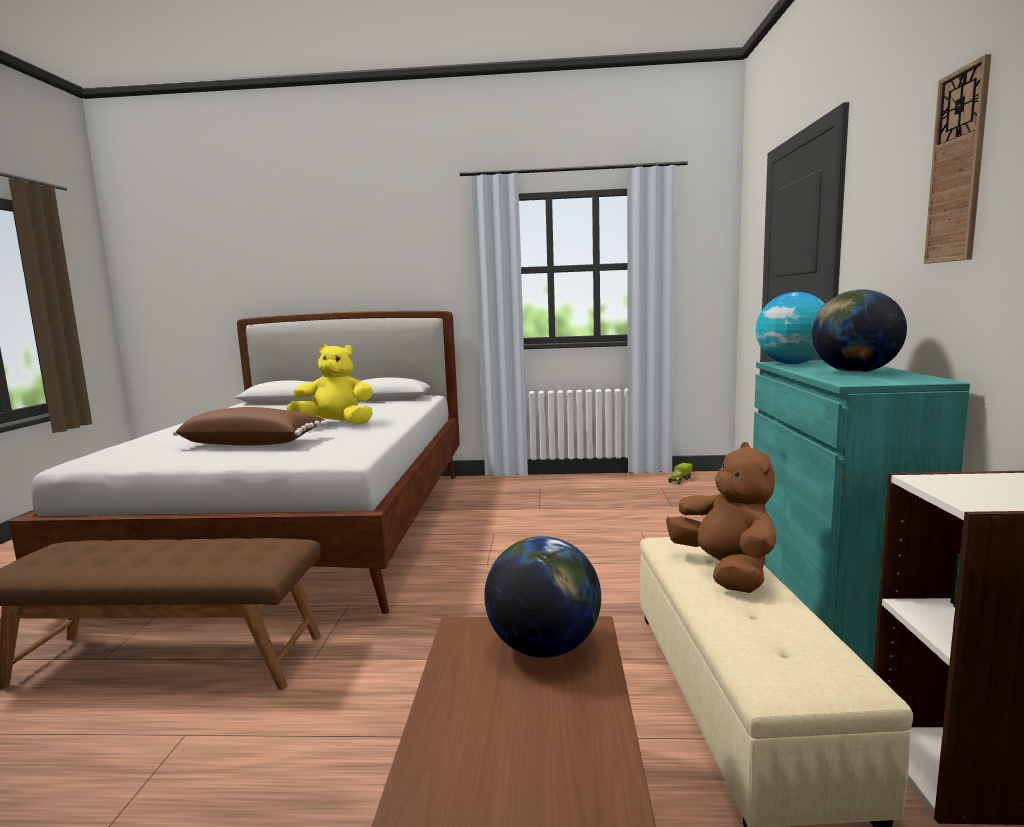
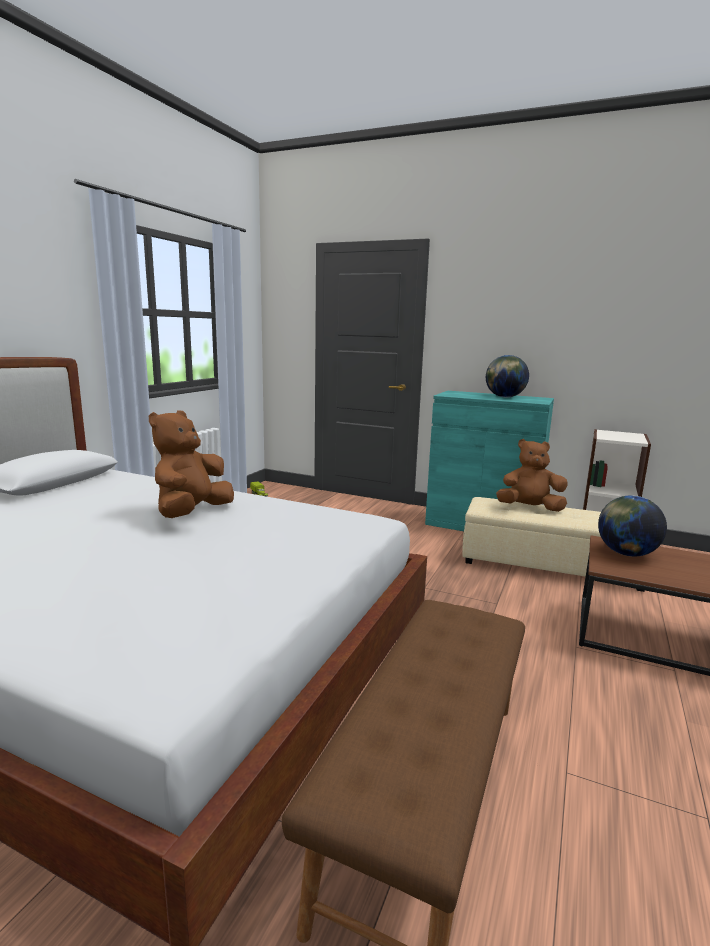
camera: 70 degrees left, 5 degrees up
brown pillow [173,407,326,446] -> none
yellow plush toy [286,344,373,425] -> brown plush toy [149,410,234,518]
globe [756,292,825,364] -> none
wall clock [924,54,991,264] -> none

